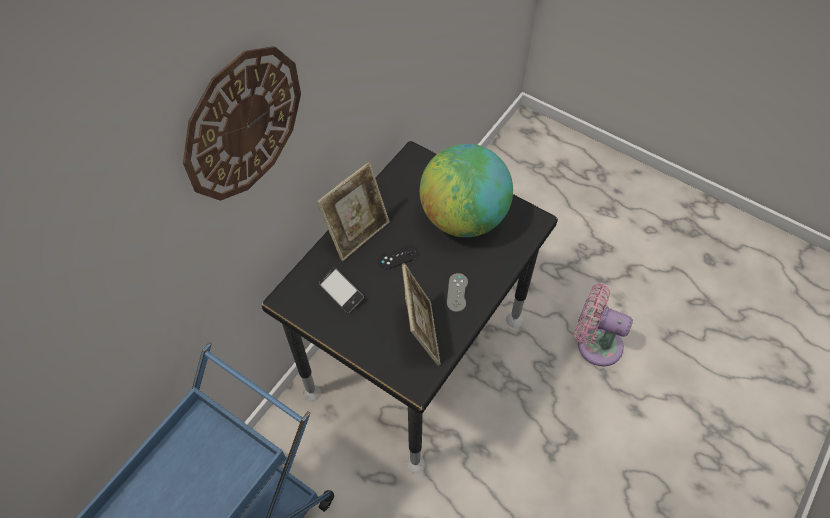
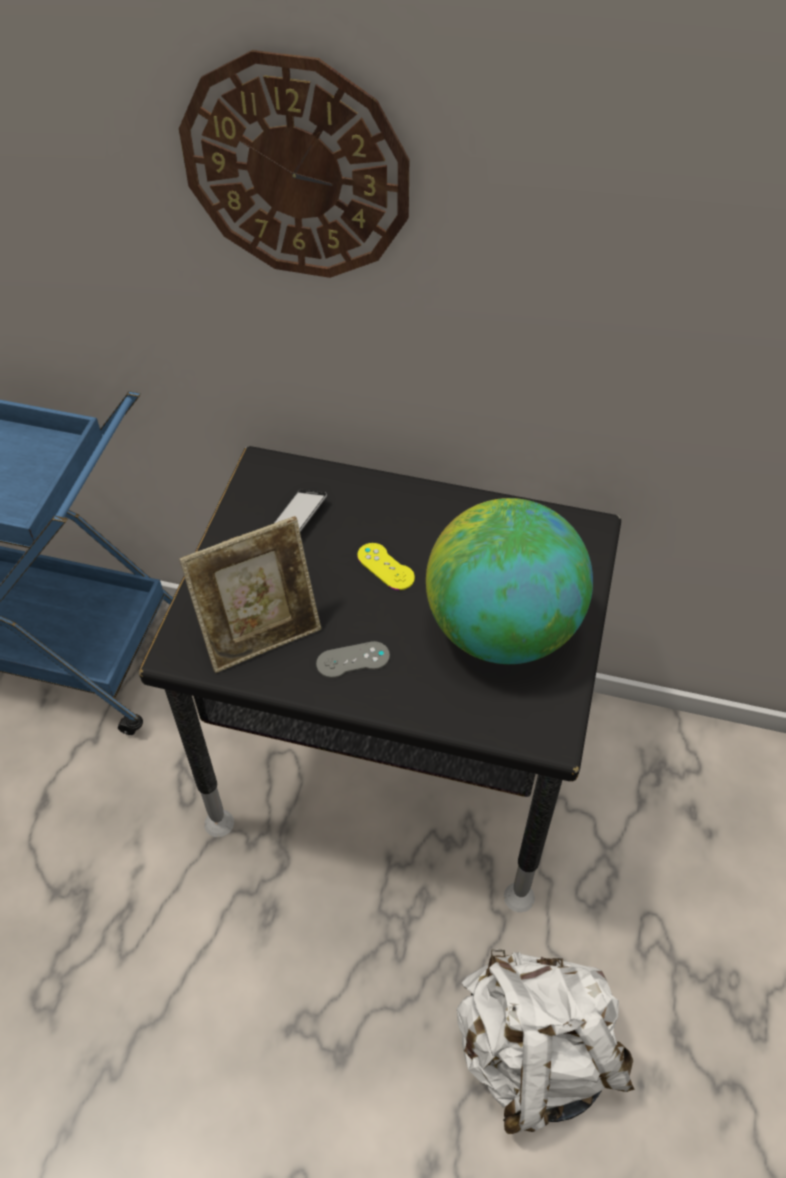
camera: 70 degrees right, 5 degrees down
picture frame [317,162,390,261] -> none
black game controller [378,245,419,269] -> yellow game controller [357,543,415,590]
pink fan [574,283,633,366] -> white backpack [457,949,635,1134]

